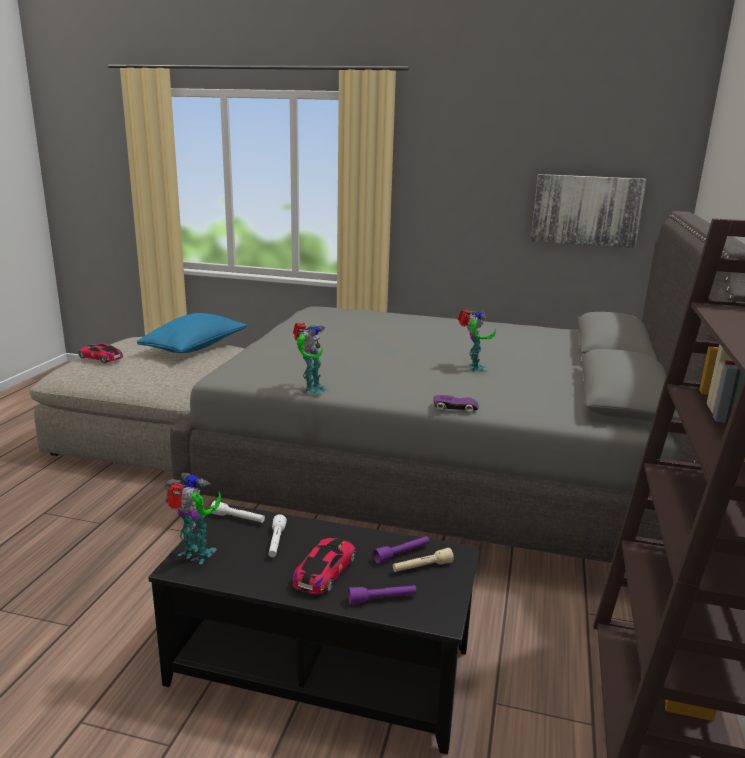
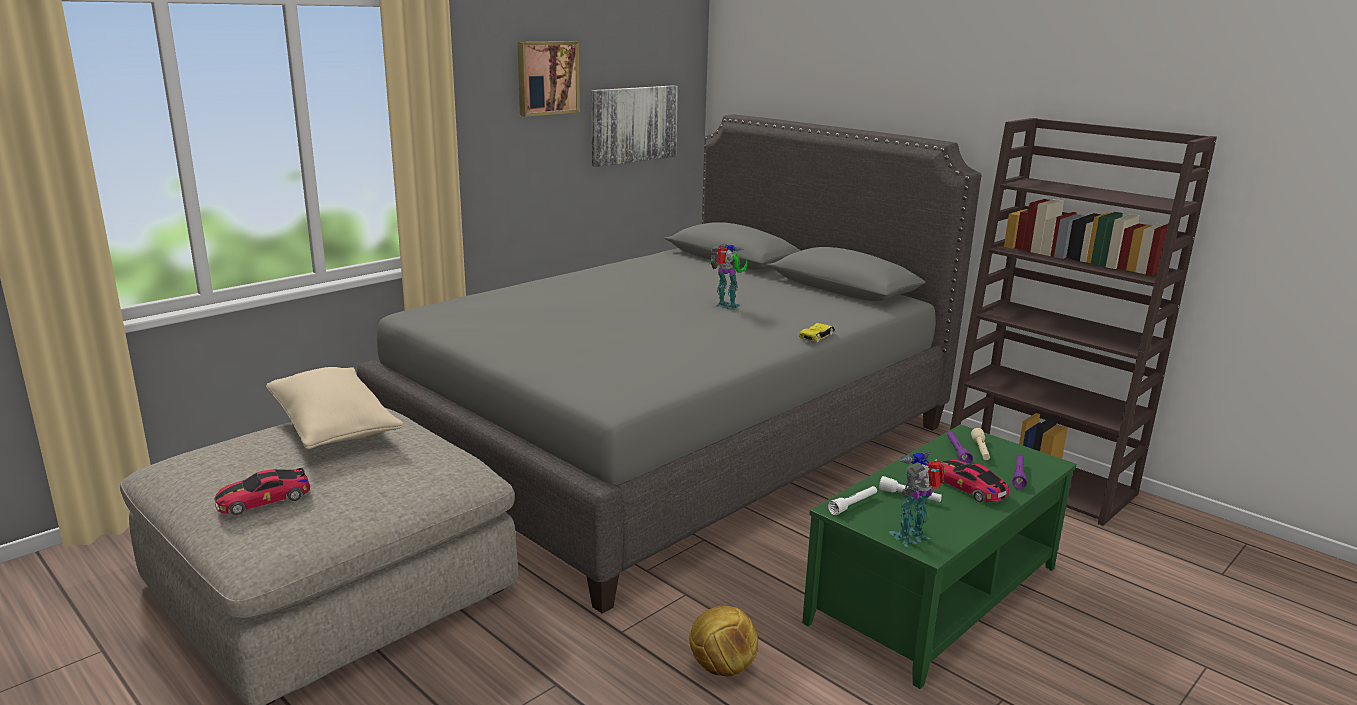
camera: 60 degrees left, 0 degrees up
blue pillow [137,313,247,353] -> beige pillow [266,367,404,450]
black coffee table [148,504,480,755] -> green coffee table [802,424,1077,689]
toy robot [293,323,329,395] -> none
purple toy car [433,395,479,412] -> yellow toy car [799,323,835,342]
none -> picture [517,41,580,117]
none -> football [690,606,758,676]

